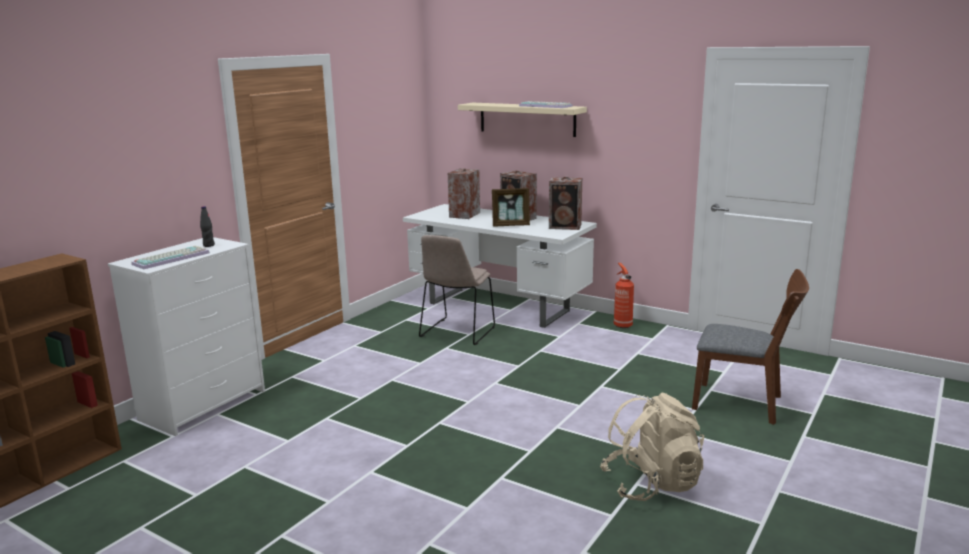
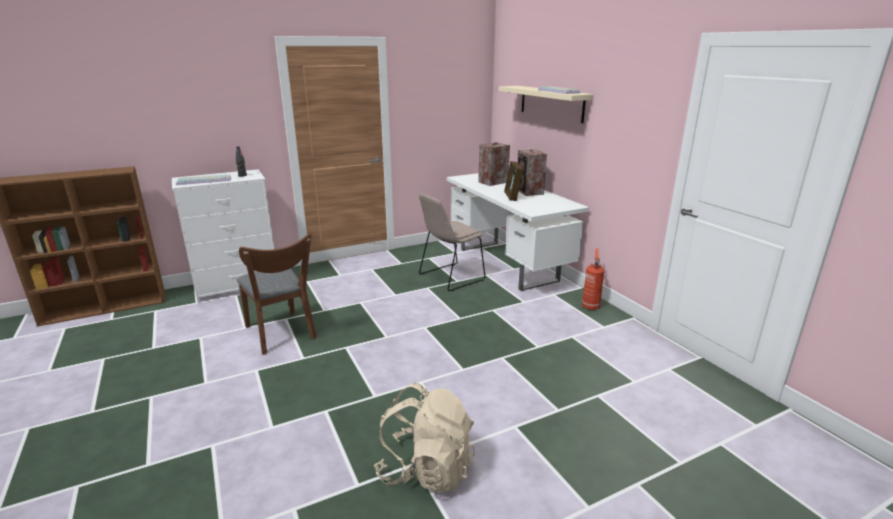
camera: 30 degrees right, 5 degrees up
picture frame [492,188,530,227] -> picture frame turned 60 degrees clockwise [504,161,524,201]
speaker [549,177,582,230] -> none
brown chair [692,269,809,425] -> brown chair moved to [237,233,317,355]

